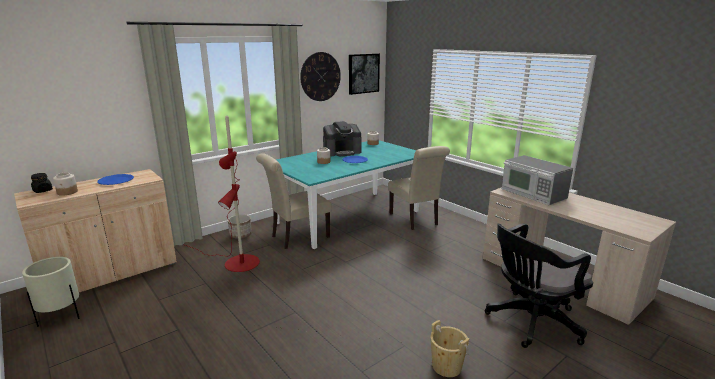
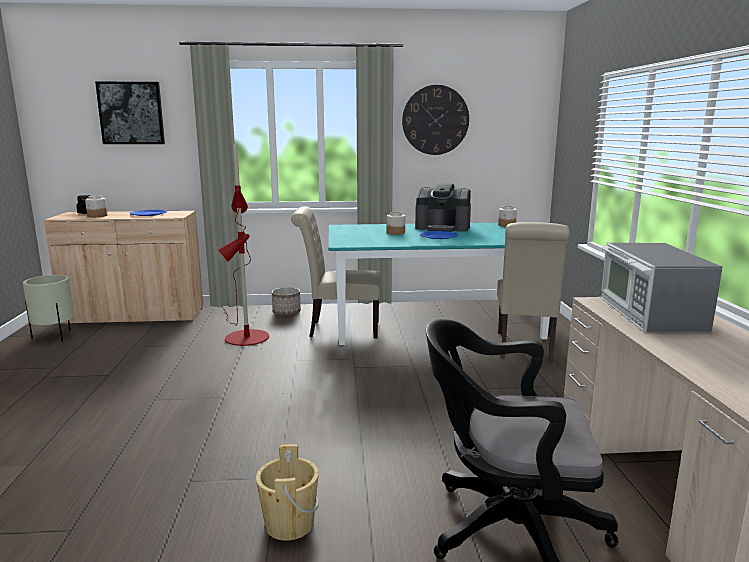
camera: 35 degrees right, 5 degrees down
picture [349,54,380,95] -> picture moved to [95,82,165,144]

